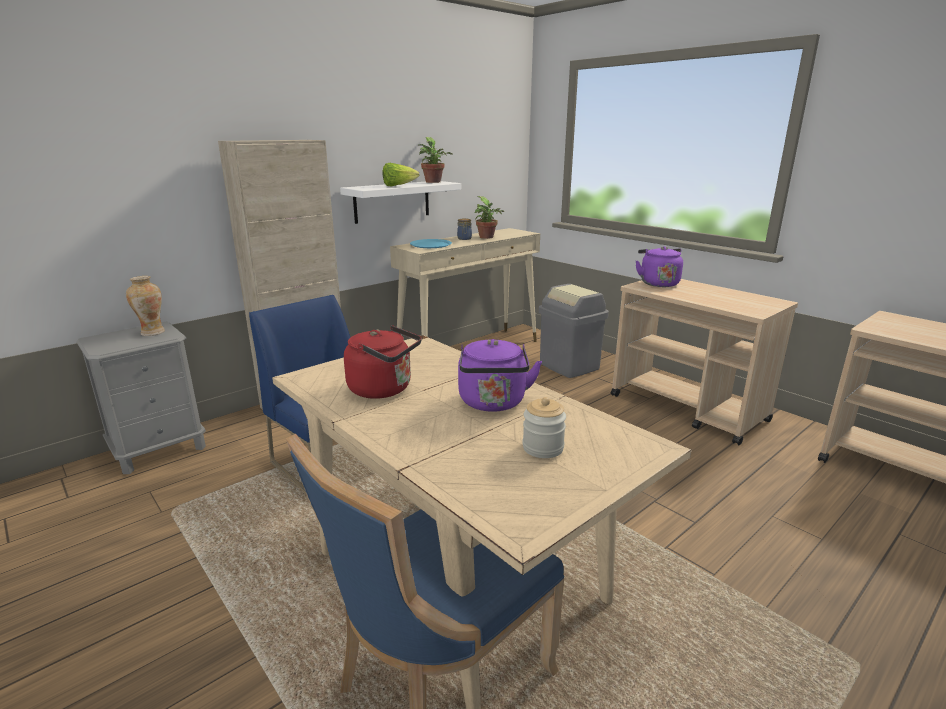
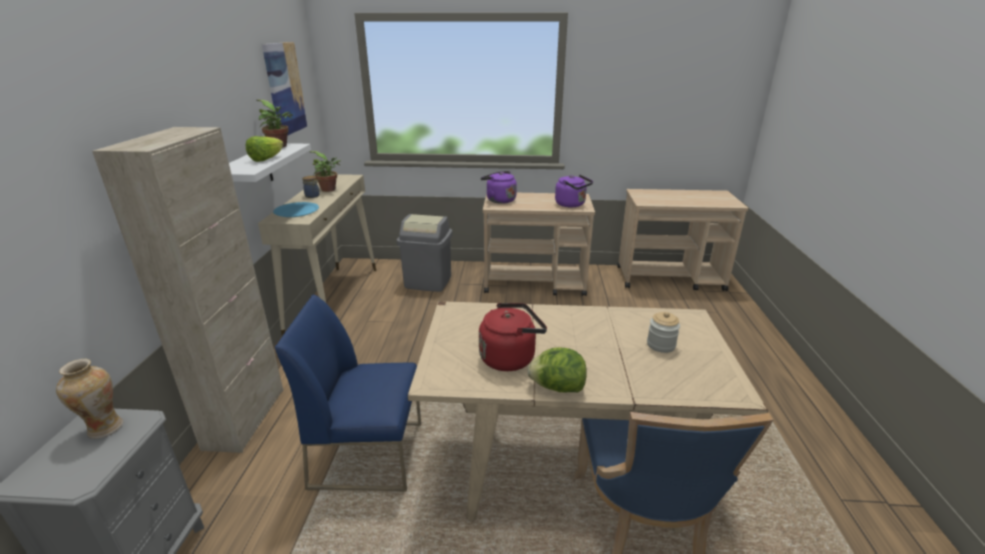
camera: 45 degrees left, 5 degrees up
purple kettle [458,339,542,412] -> purple kettle moved to [555,175,593,207]
none -> picture [262,42,308,136]
none -> lettuce [528,347,586,392]

